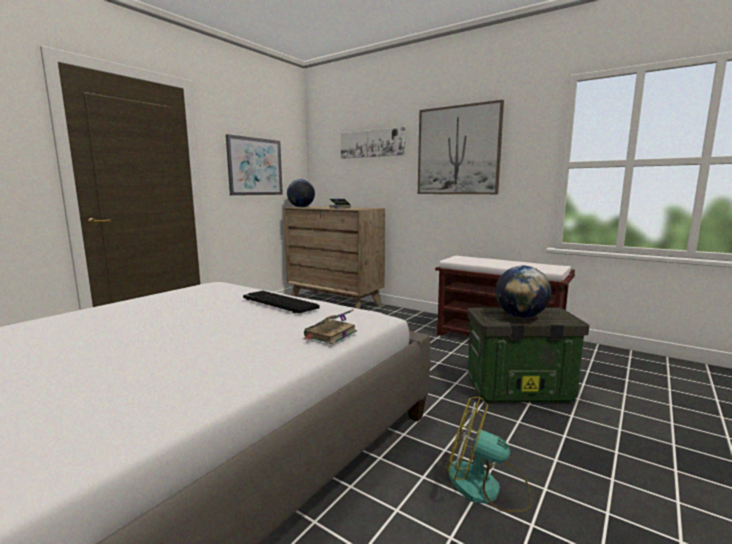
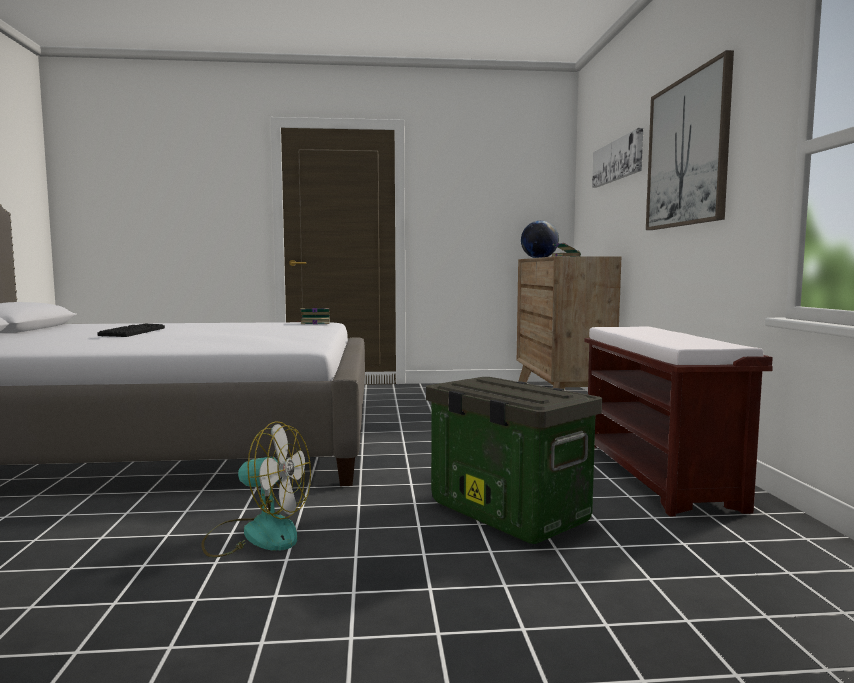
camera: 50 degrees right, 5 degrees down
picture [226,134,283,196] -> none
keyboard [243,291,319,313] -> keyboard moved to [98,324,165,337]
book [303,309,357,344] -> book moved to [296,308,330,324]
fan [447,397,532,512] -> fan turned 120 degrees clockwise [202,421,311,557]
globe [496,266,551,318] -> none

